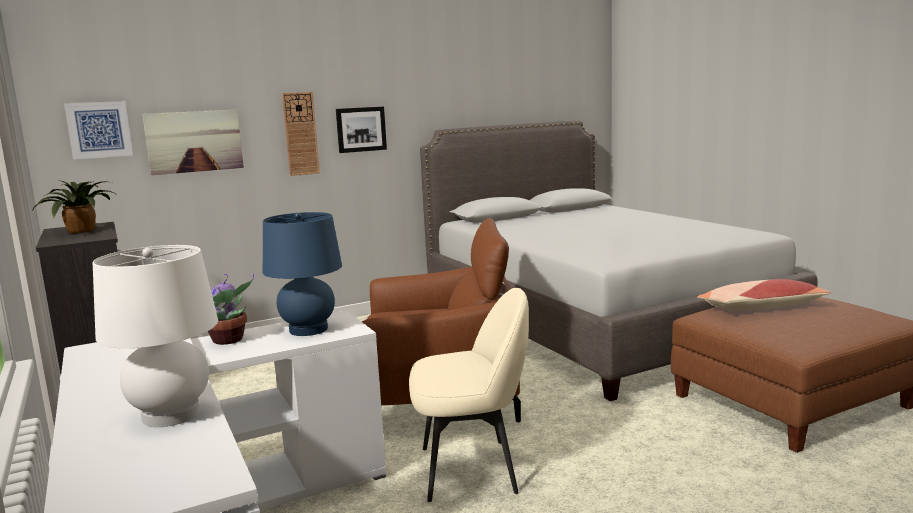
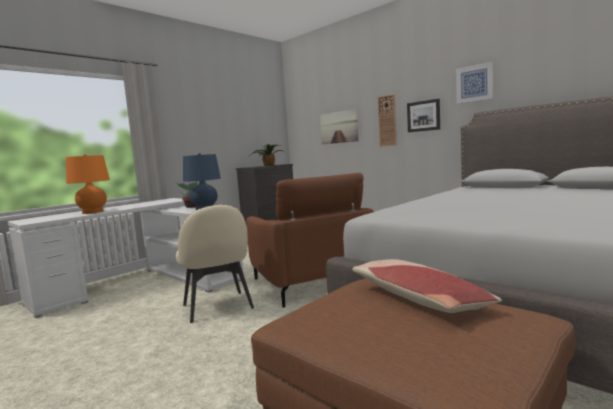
camera: 70 degrees right, 5 degrees down
picture [64,101,133,160] -> picture moved to [456,62,493,104]
white table lamp [93,245,218,427] -> orange table lamp [66,154,110,214]

